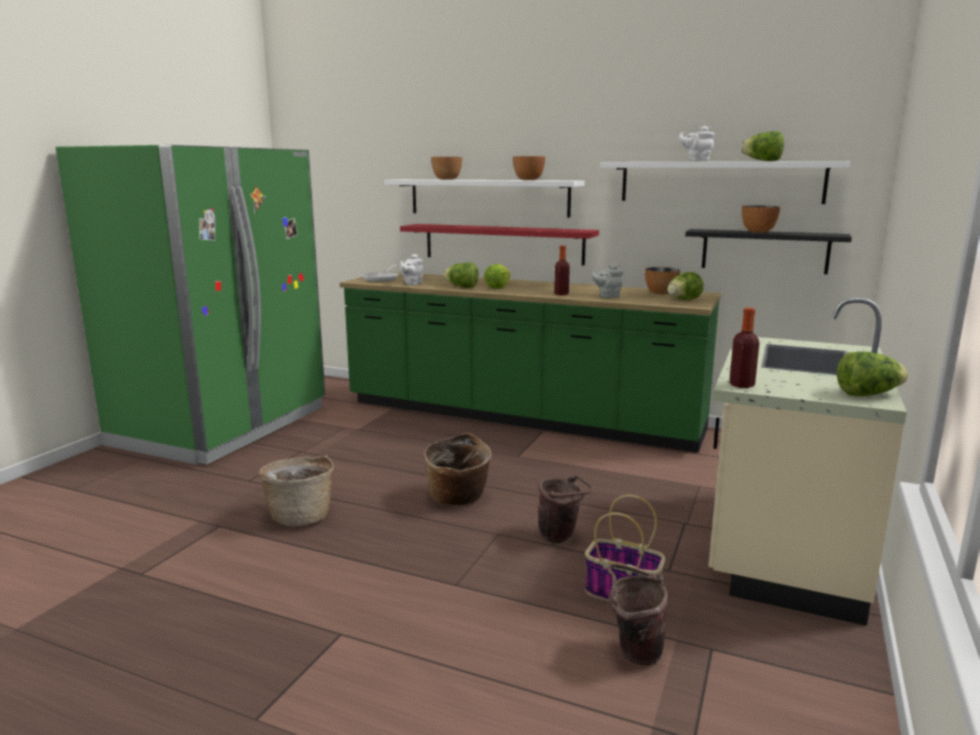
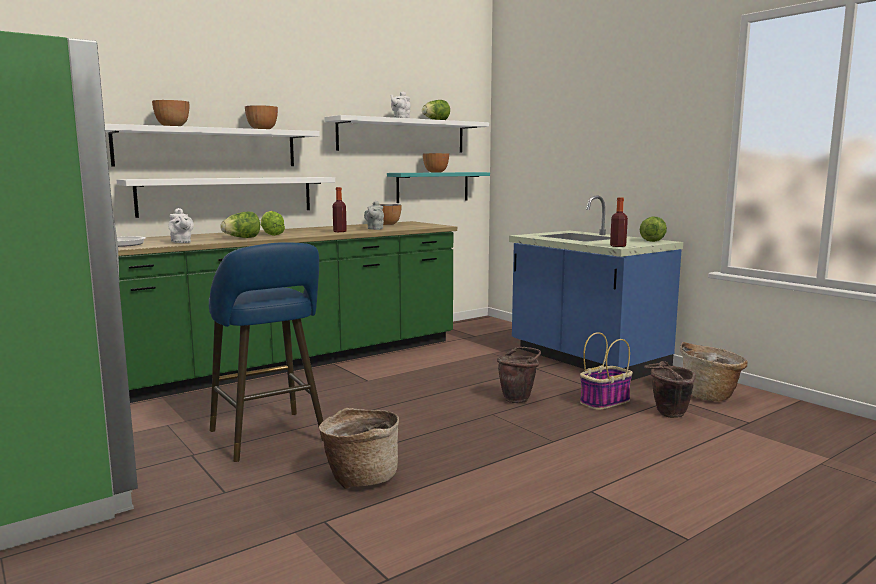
camera: 60 degrees left, 5 degrees down
red shelf [400,224,599,266] -> white shelf [117,177,335,218]
basket [424,433,492,505] -> basket moved to [680,342,748,401]
lettuce [667,272,704,300] -> none
black shelf [685,229,852,274] -> turquoise shelf [387,172,490,203]
beige counter [709,298,907,626] -> blue counter [509,196,683,381]
none -> blue stool [209,242,323,462]

